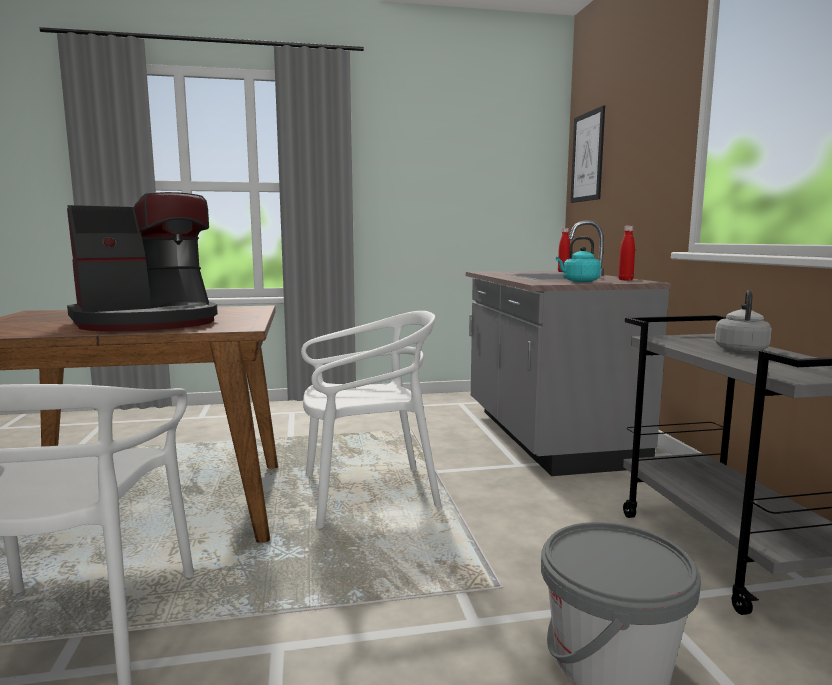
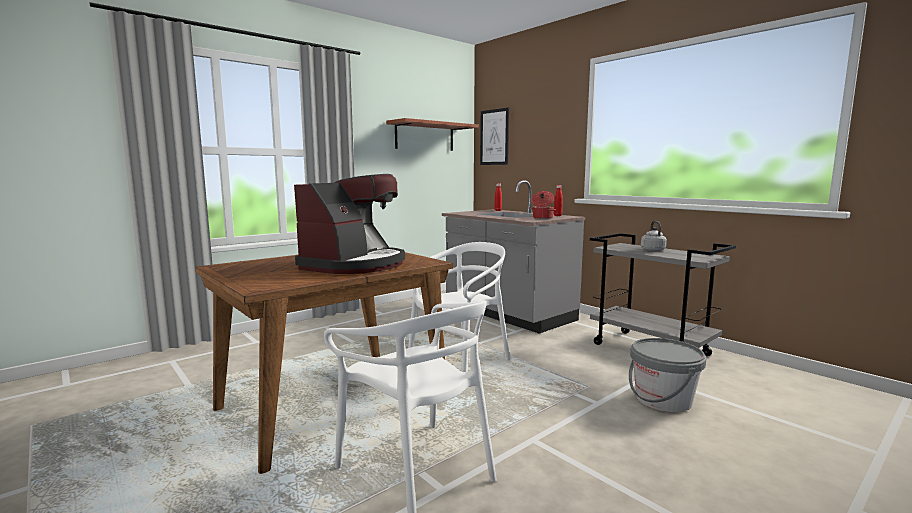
camera: 30 degrees left, 0 degrees up
turquoise kettle [556,237,601,282] -> cooking pot [531,191,556,219]
none -> shelf [386,118,479,151]

